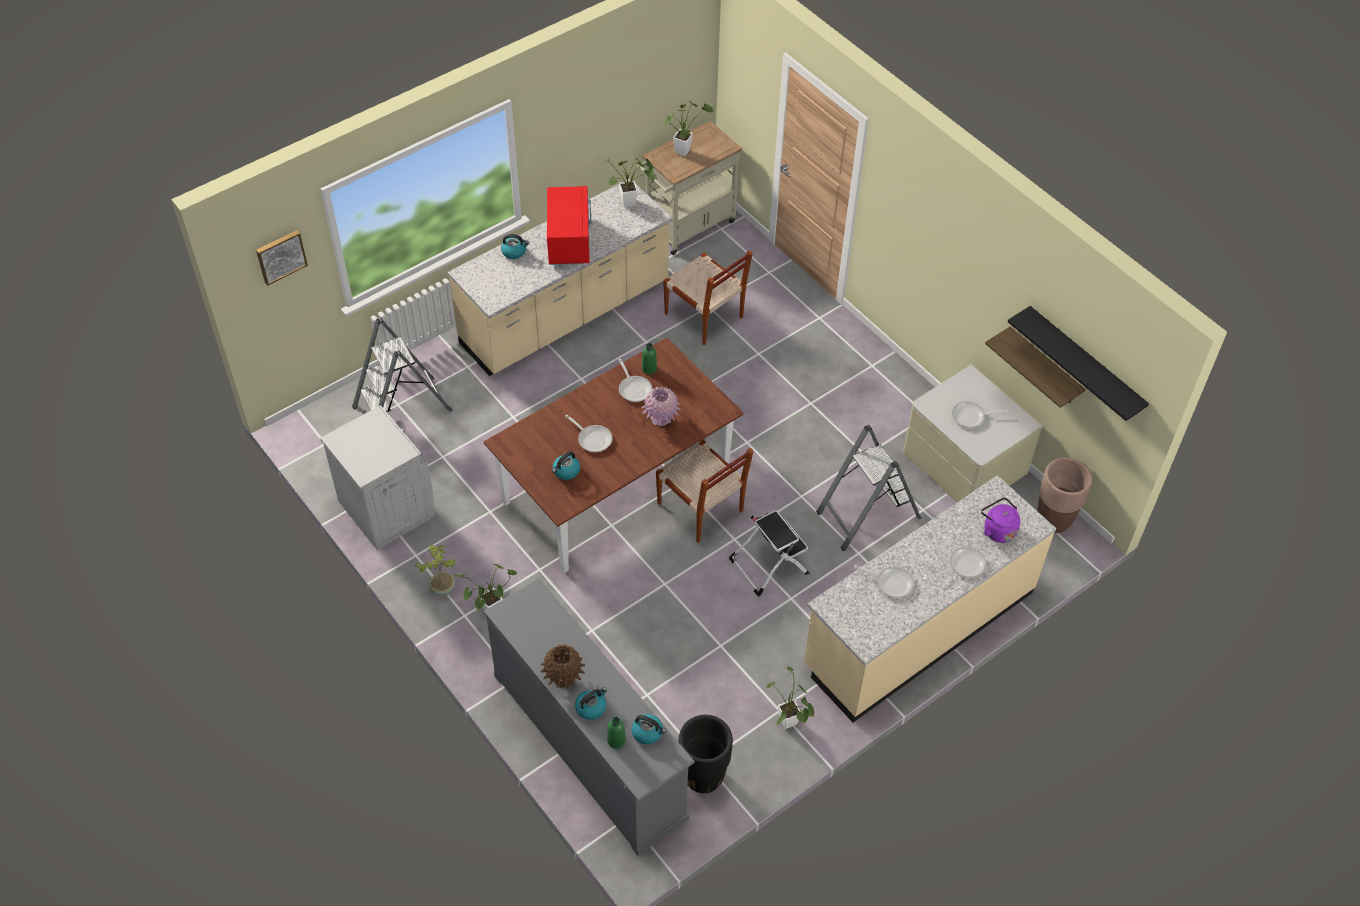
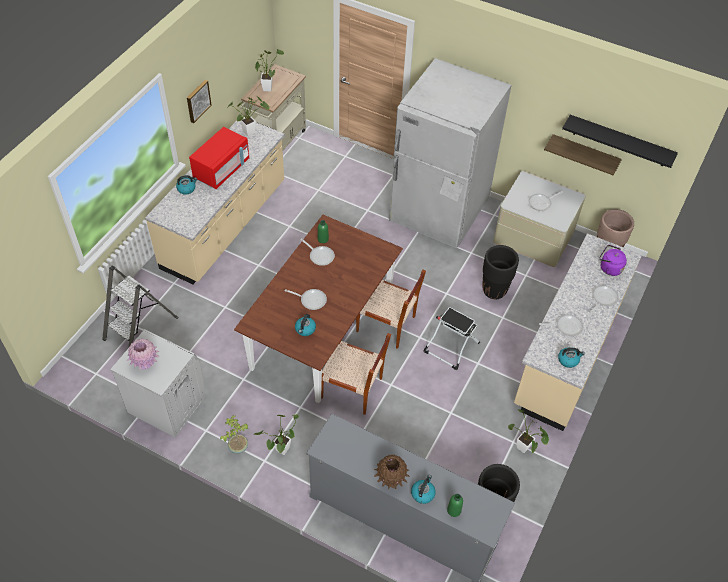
camera: 25 degrees left, 0 degrees up
picture [256,230,308,286] -> picture moved to [187,80,212,123]
red microwave [547,186,591,265] -> red microwave turned 60 degrees clockwise [189,127,249,189]
kettle [632,714,667,744] -> kettle moved to [558,348,585,368]
pink vase [641,387,681,426] -> pink vase moved to [127,338,160,371]
chair [663,250,753,345] -> chair moved to [321,333,391,415]
grey step ladder [816,425,922,551] -> black planter [482,245,519,299]
none -> white fridge [389,58,512,248]

